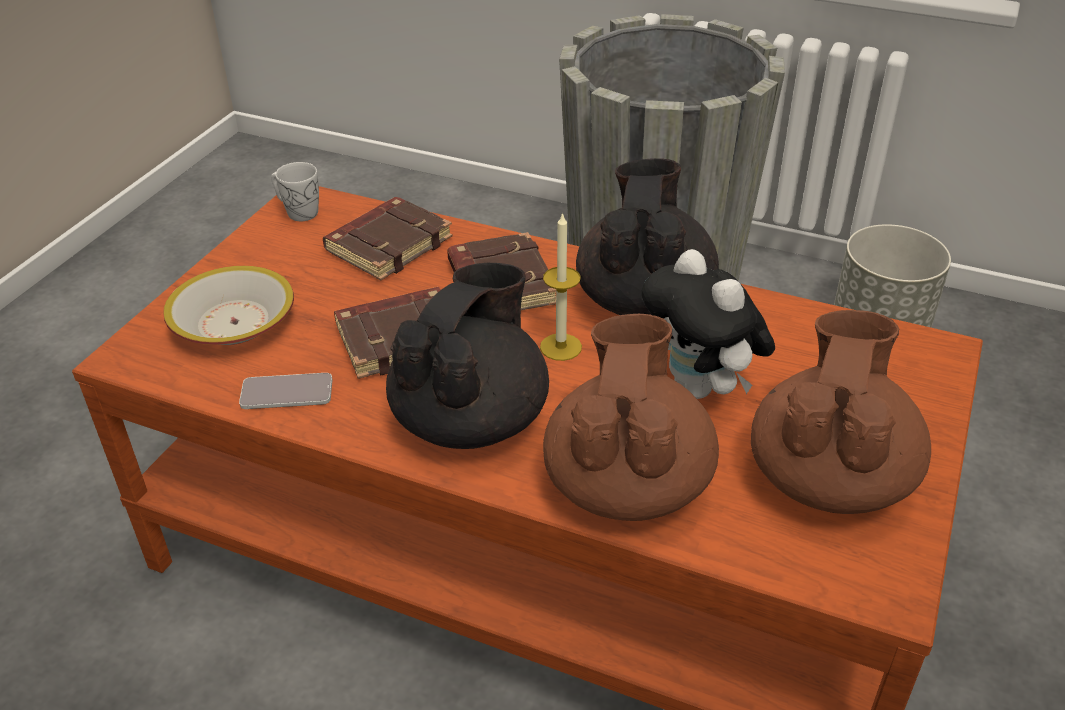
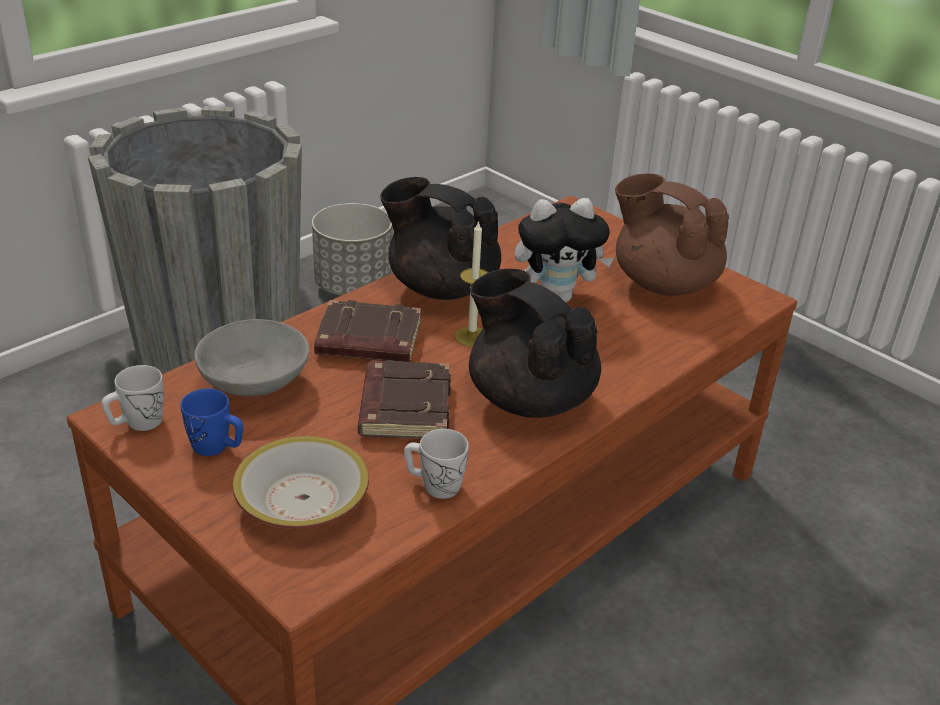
camera: 70 degrees left, 5 degrees down
phone [239,373,332,409] -> white mug [404,429,469,499]
brown book [323,197,453,280] -> grey bowl [194,319,310,396]
brown teapot [543,314,719,521] -> none
none -> blue mug [180,388,243,456]

